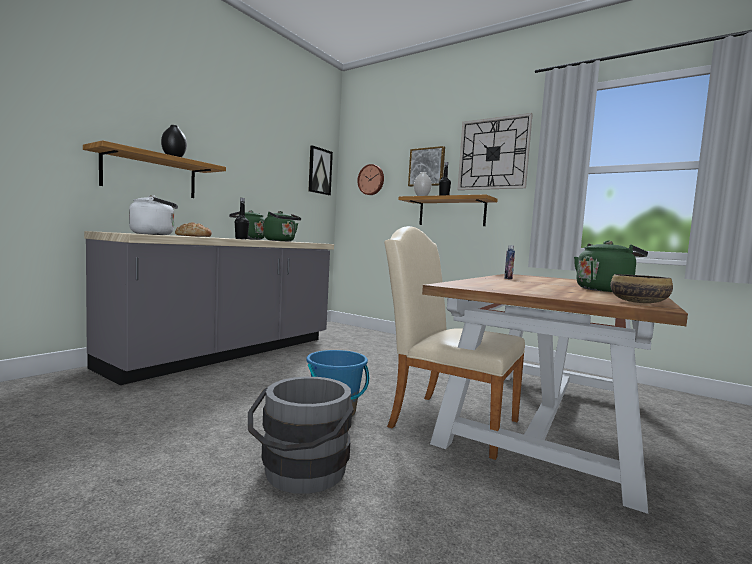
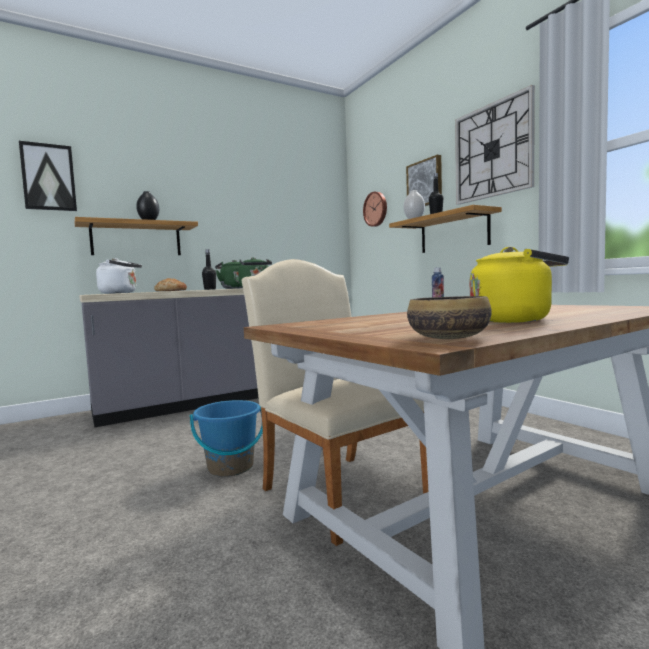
camera: 25 degrees right, 0 degrees up
grey bucket [248,377,354,494] -> none
picture [308,145,333,195] -> picture moved to [19,141,77,211]
green kettle [574,241,648,292] -> yellow kettle [470,247,569,323]

